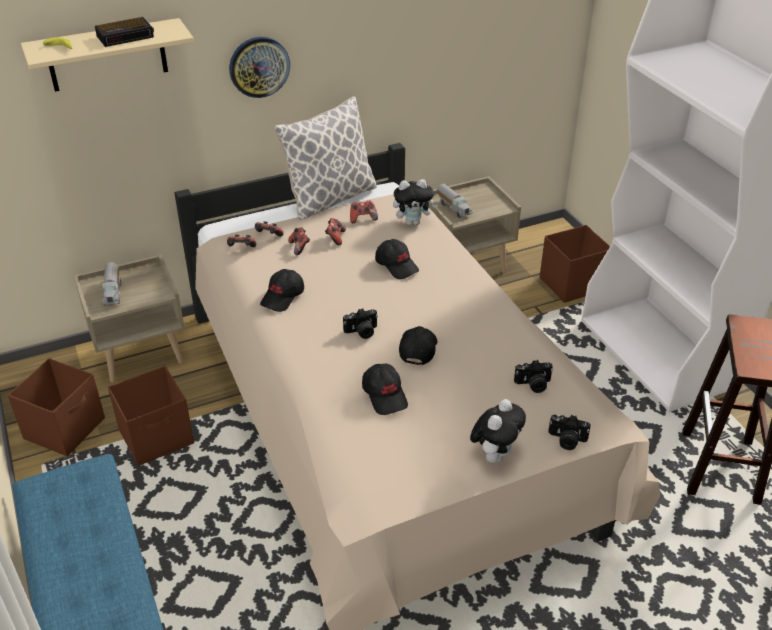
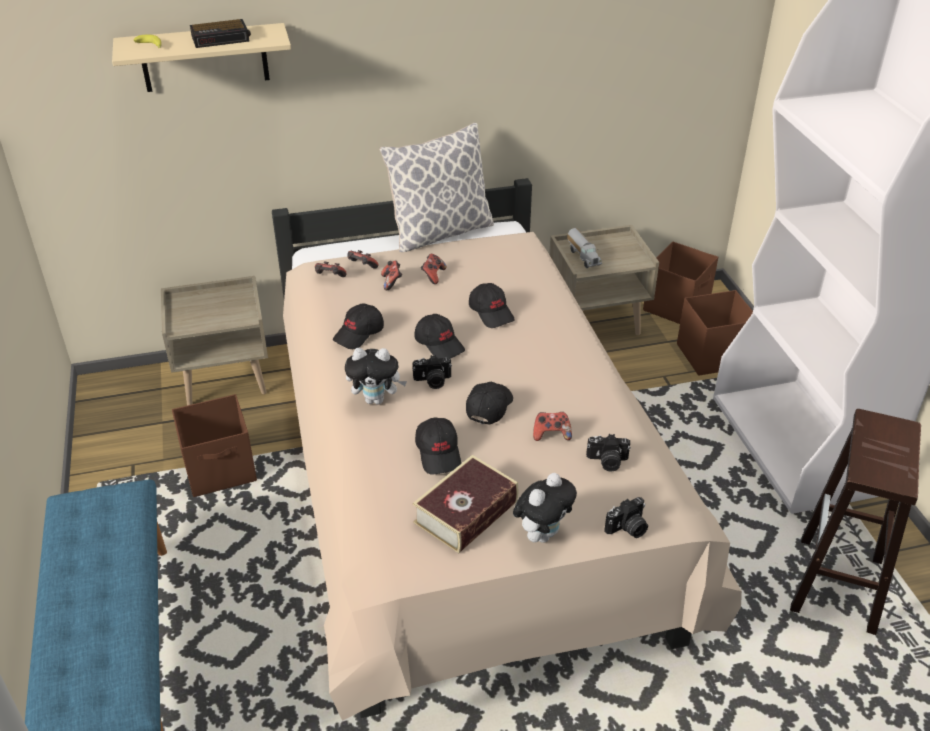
camera: 10 degrees right, 0 degrees up
brown storage box [8,358,105,456] -> brown storage box moved to [643,241,718,324]
toy truck [102,262,121,305] -> none
wall clock [229,37,290,98] -> none
game controller [350,201,378,223] -> game controller moved to [533,412,572,441]
plush toy [393,179,438,225] -> plush toy moved to [345,348,407,405]
camera [548,415,591,450] -> camera turned 60 degrees counterclockwise [604,497,648,538]
none -> book [413,455,518,553]
none -> black cap [414,314,465,359]

